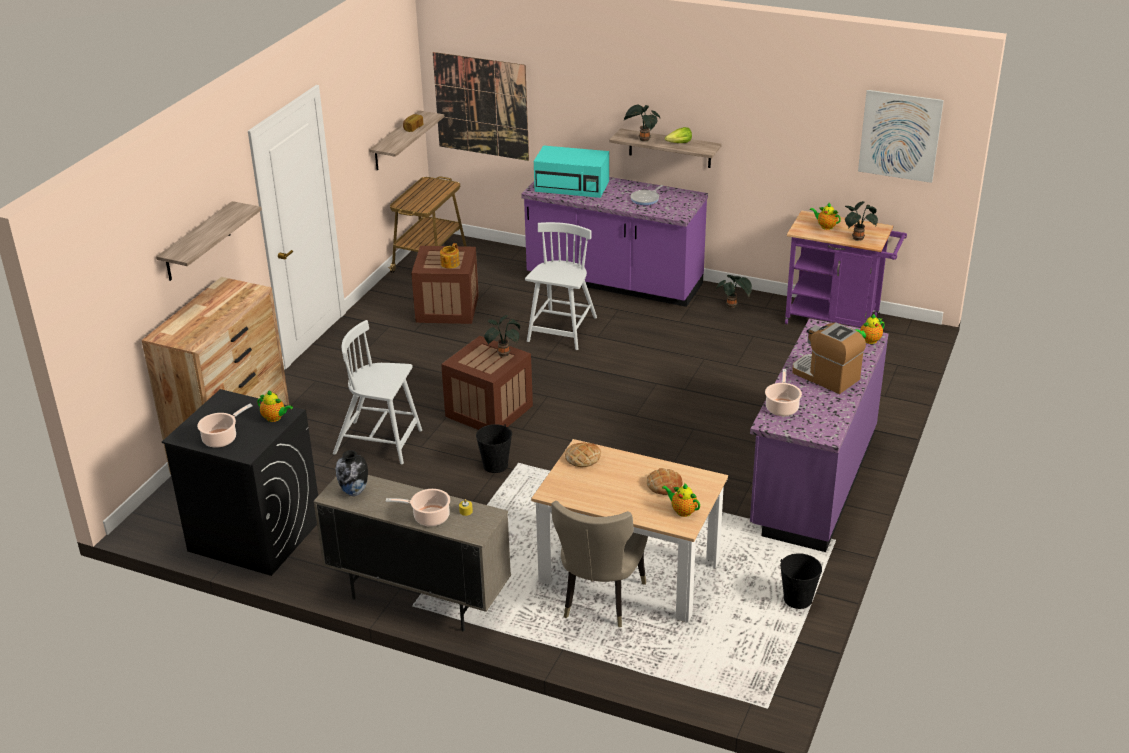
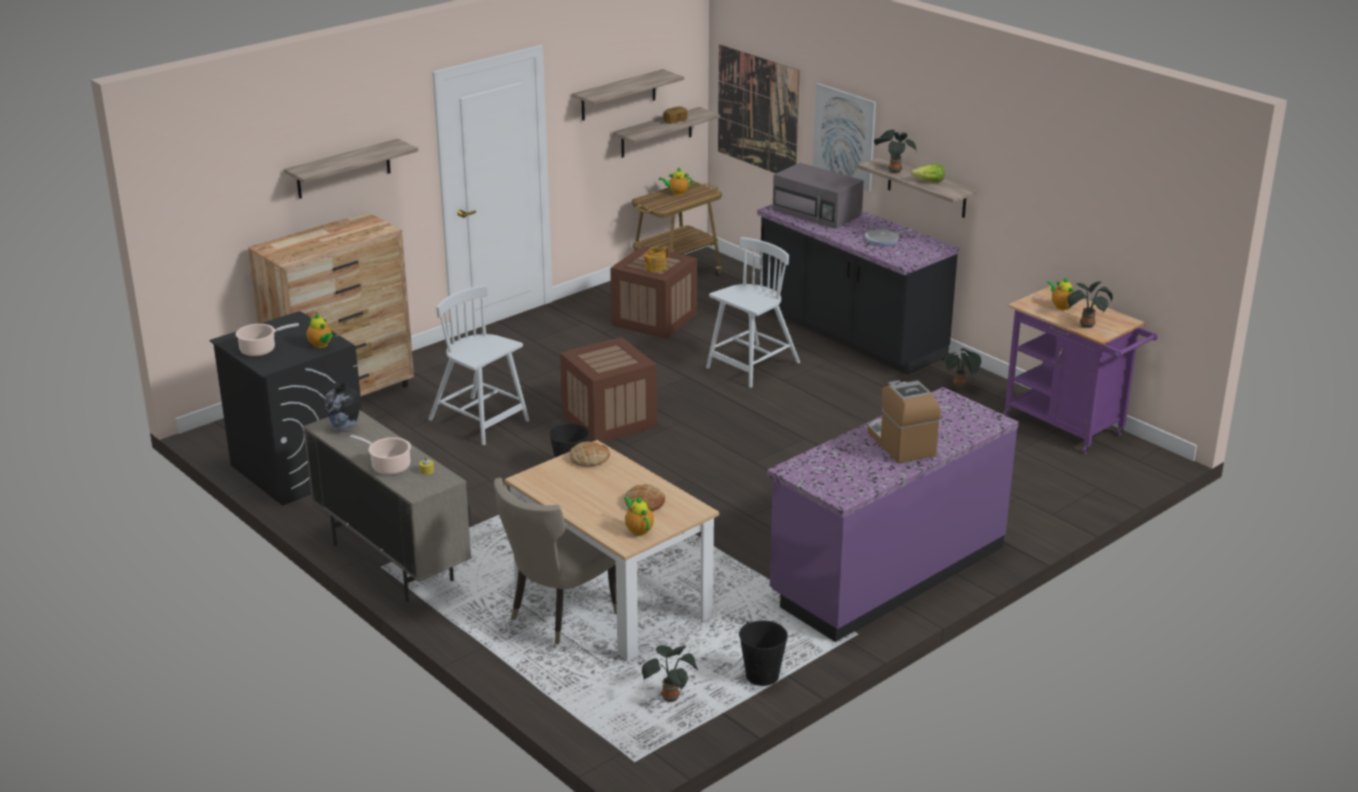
camera: 25 degrees right, 5 degrees down
potted plant [484,315,521,357] -> potted plant moved to [642,645,698,702]
purple counter [521,177,708,307] -> black counter [757,204,959,375]
turquoise microwave [534,145,609,198] -> grey microwave [773,163,864,229]
cooking pot [765,369,802,416] -> none
teapot [855,314,885,344] -> teapot moved to [659,167,693,195]
picture [858,90,944,183] -> picture moved to [813,83,876,191]
none -> shelf [572,69,684,121]

